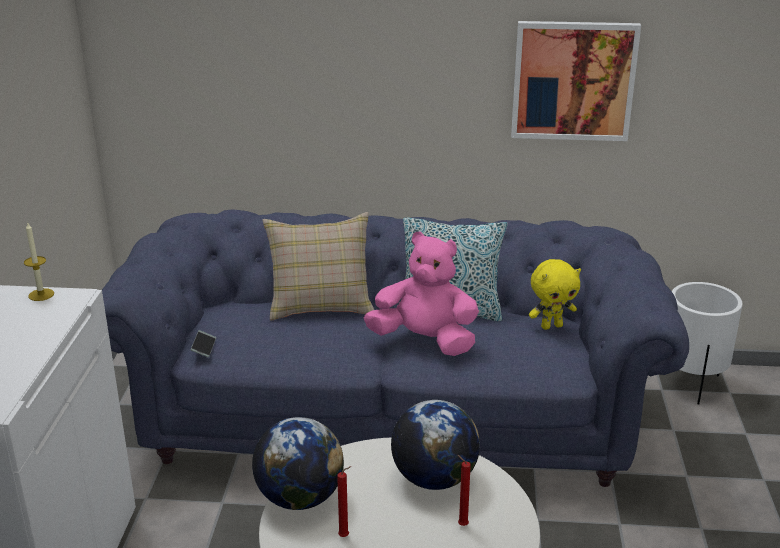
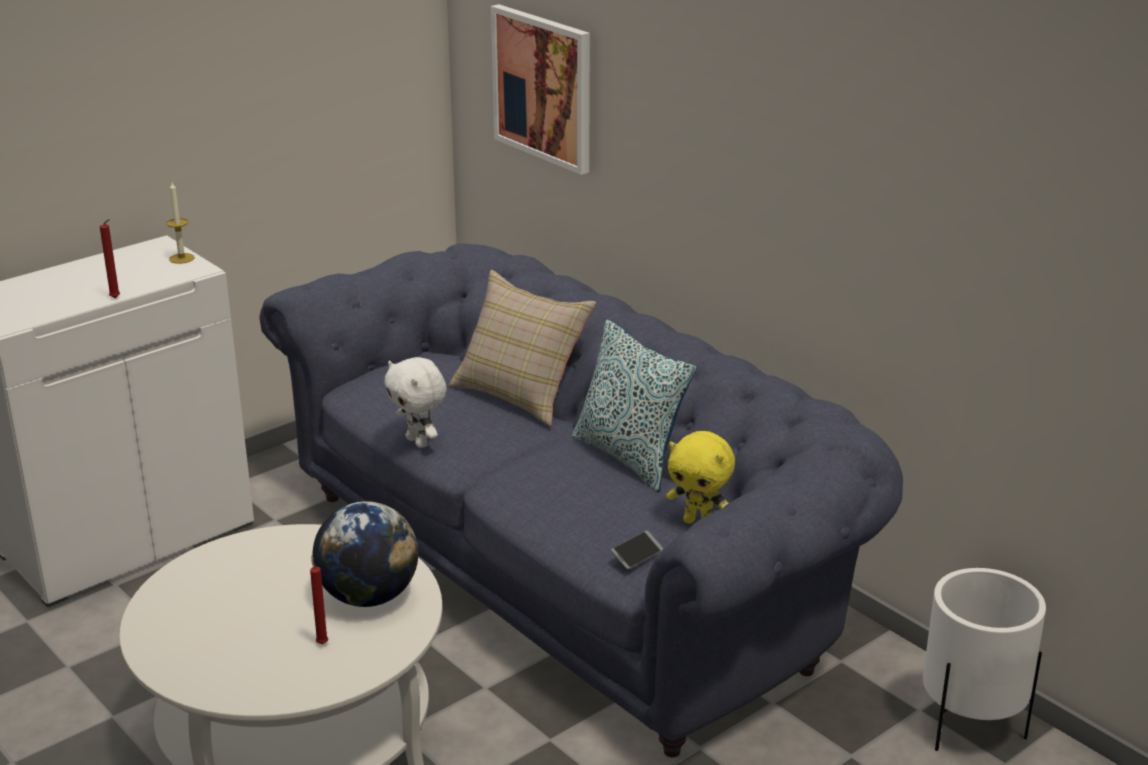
camera: 45 degrees right, 0 degrees up
phone [191,330,216,357] -> phone moved to [611,531,663,569]
globe [252,417,344,510] -> none
red candle [337,466,351,537] -> red candle moved to [100,219,120,298]
pink plush toy [364,231,479,356] -> none
picture [511,21,641,141] -> picture moved to [491,4,590,175]
none -> white plush toy [384,357,447,448]

